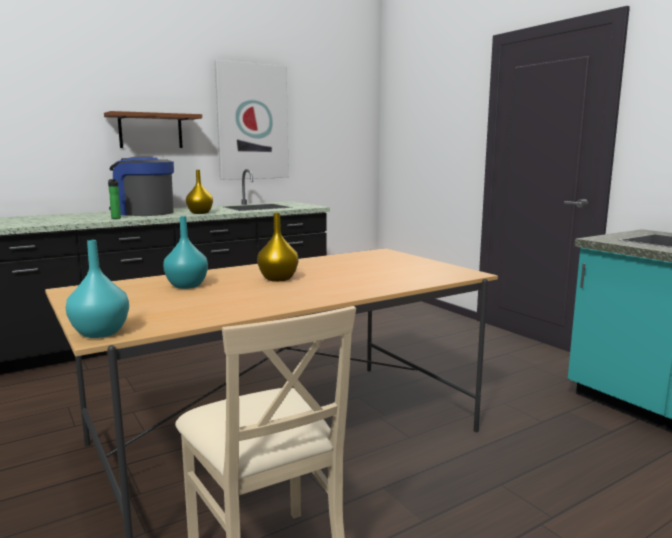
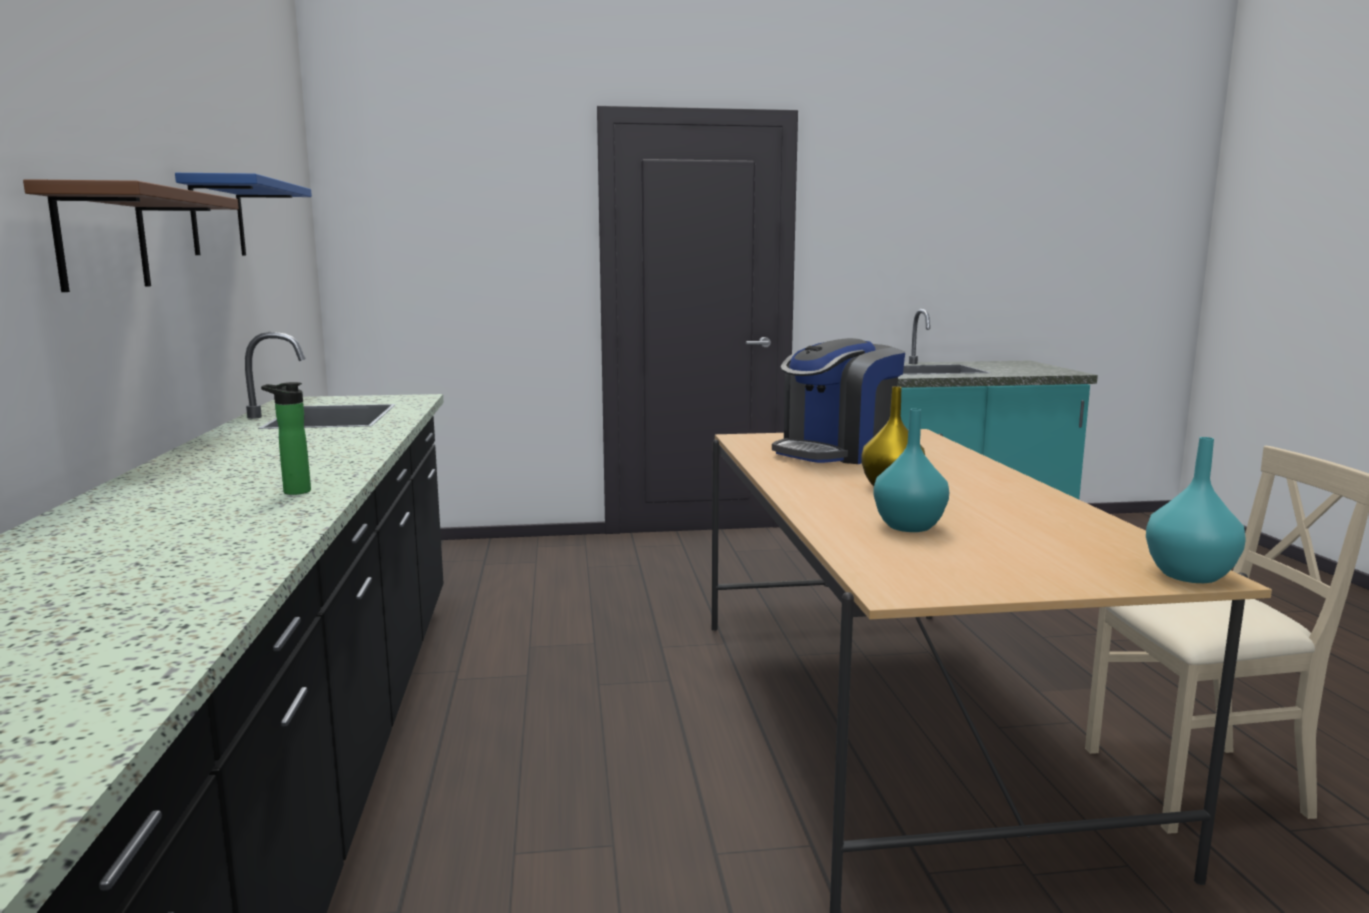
camera: 65 degrees left, 0 degrees up
coffee machine [109,156,174,216] -> coffee machine moved to [772,338,905,464]
yellow vase [186,170,213,214] -> none
picture [215,60,289,180] -> blue shelf [175,173,312,256]

